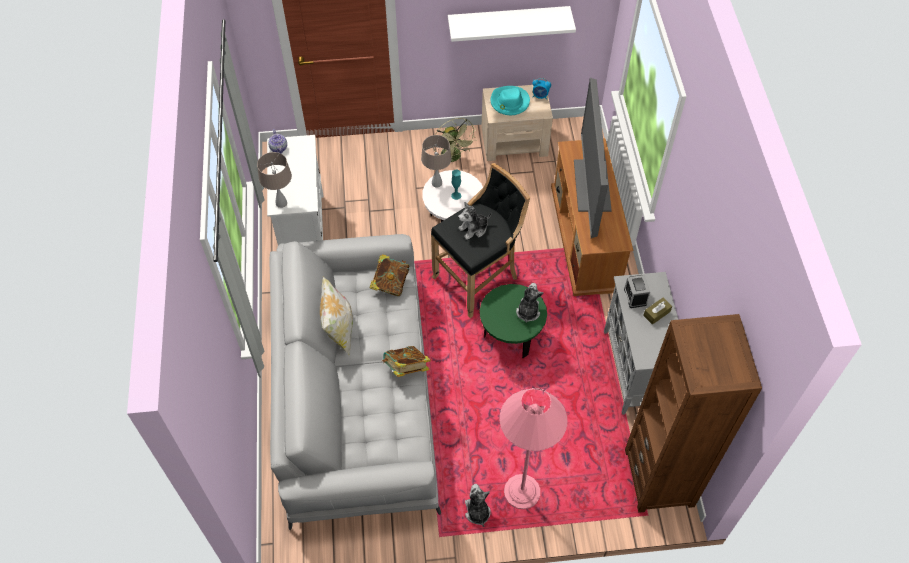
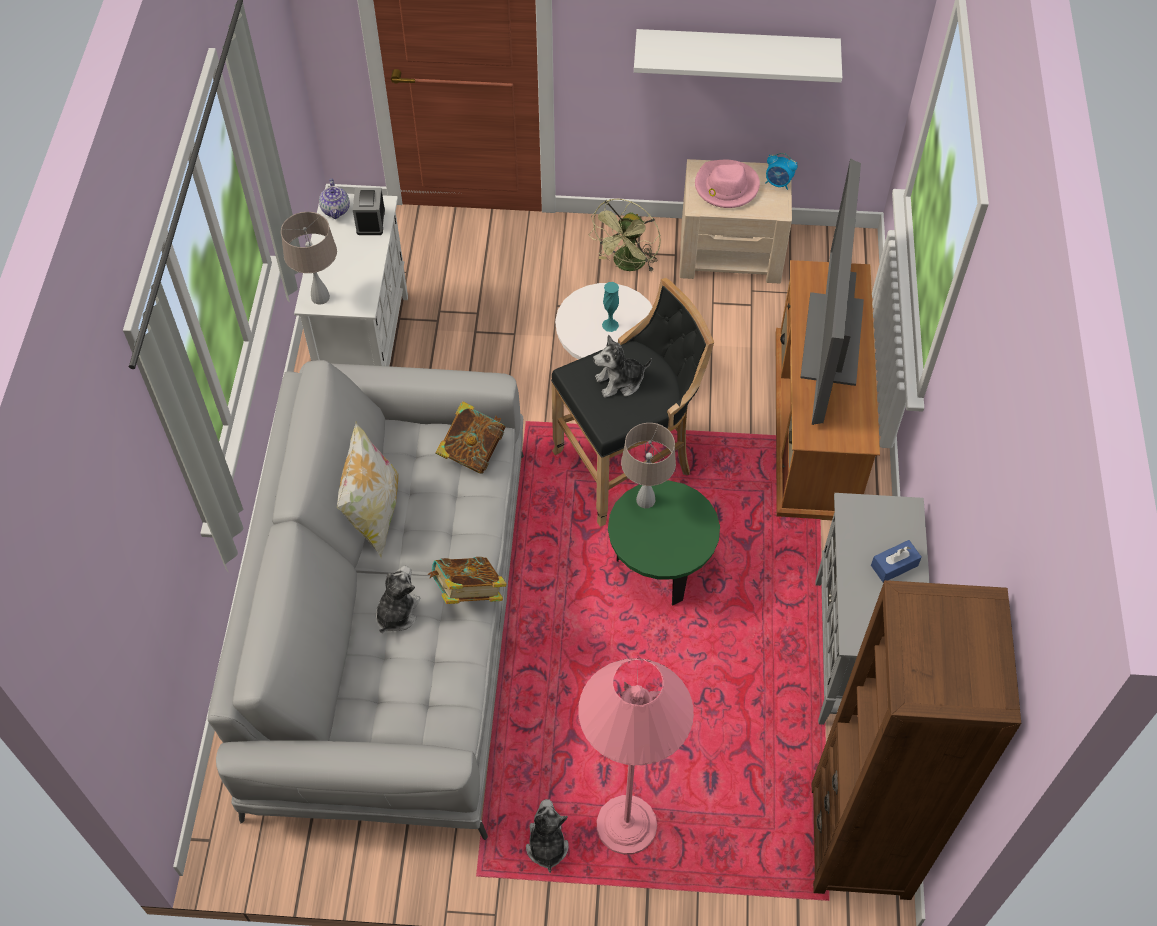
camera: 10 degrees right, 0 degrees up
beige table lamp [421,135,452,187] -> beige table lamp moved to [621,423,676,508]
green fan [434,118,477,162] -> green fan turned 45 degrees clockwise [589,199,661,273]
turquoise hat [490,86,530,115] -> pink hat [695,160,760,208]
plush toy [516,283,543,323] -> plush toy moved to [376,566,420,633]
alarm clock [624,275,650,308] -> alarm clock moved to [353,188,385,235]
brown tissue box [643,298,672,325] -> blue tissue box [871,540,922,583]

